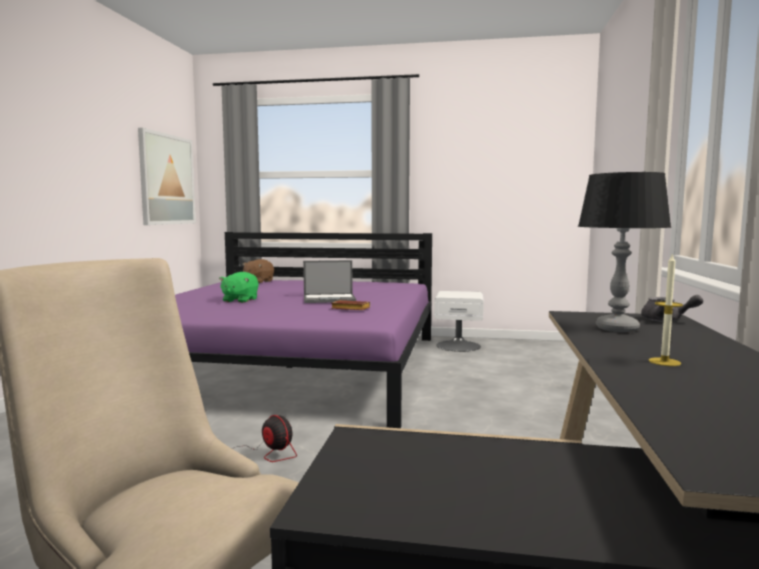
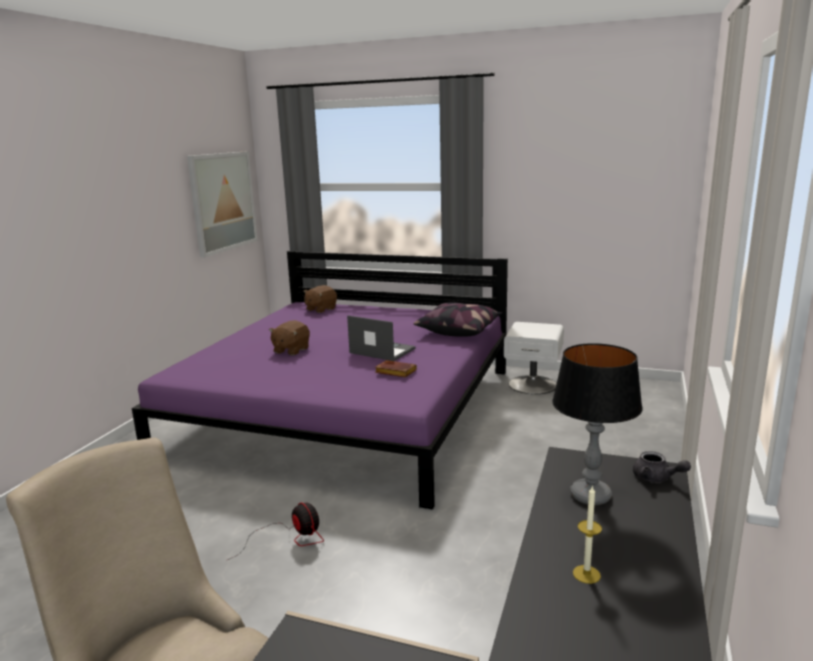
camera: 10 degrees right, 10 degrees up
green plush toy [219,272,259,303] -> brown plush toy [269,320,310,356]
laptop [303,260,356,303] -> laptop turned 150 degrees counterclockwise [347,315,416,361]
none -> pillow [413,302,502,337]

